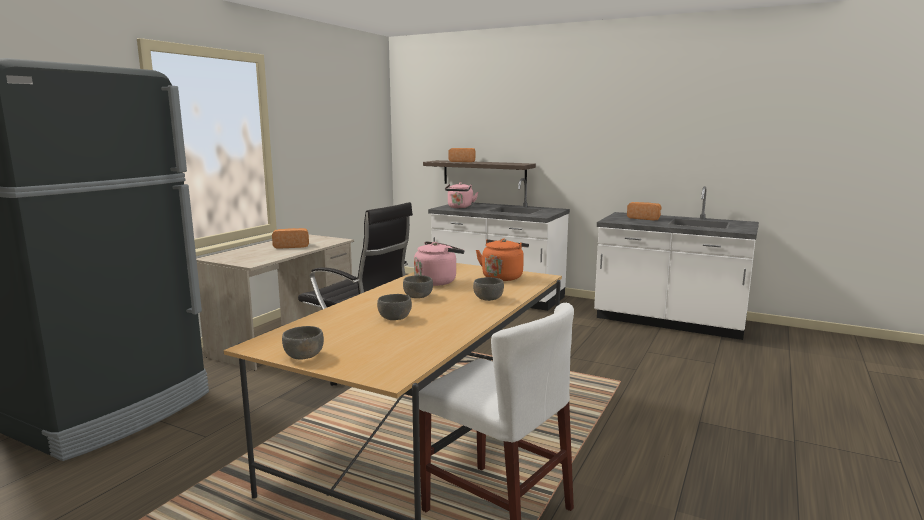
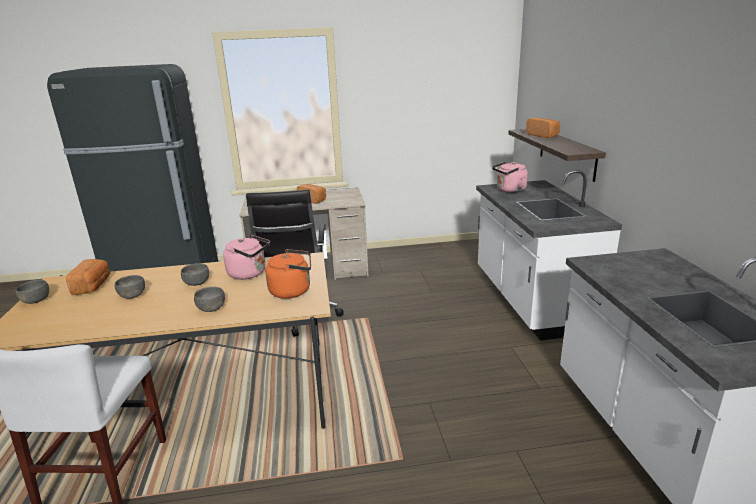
camera: 55 degrees right, 10 degrees up
bread [627,202,661,220] -> bread moved to [66,259,110,295]

